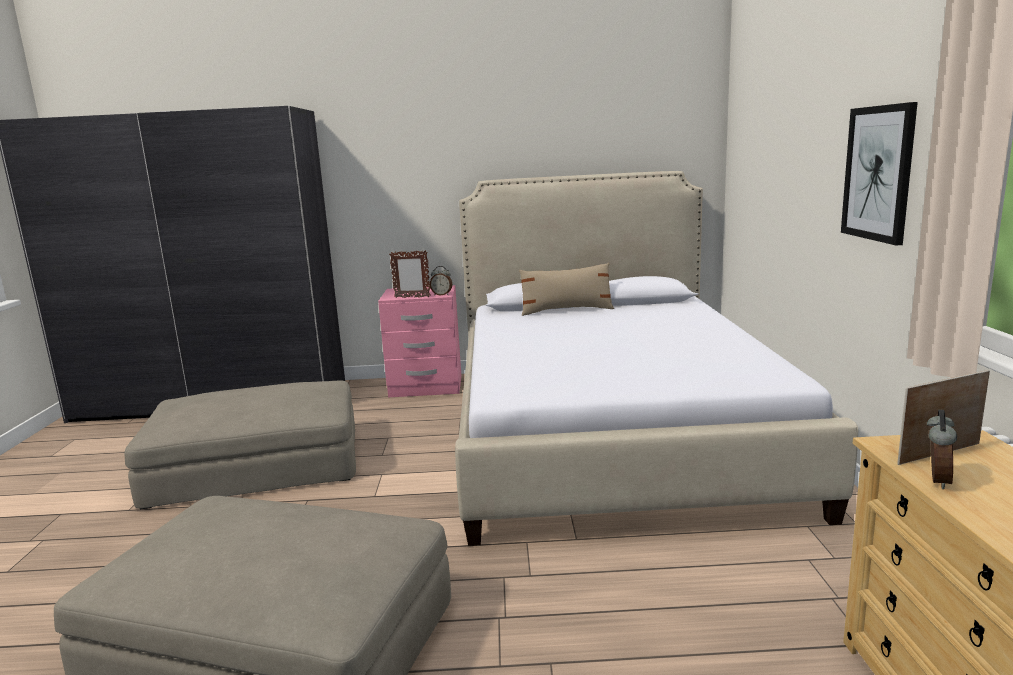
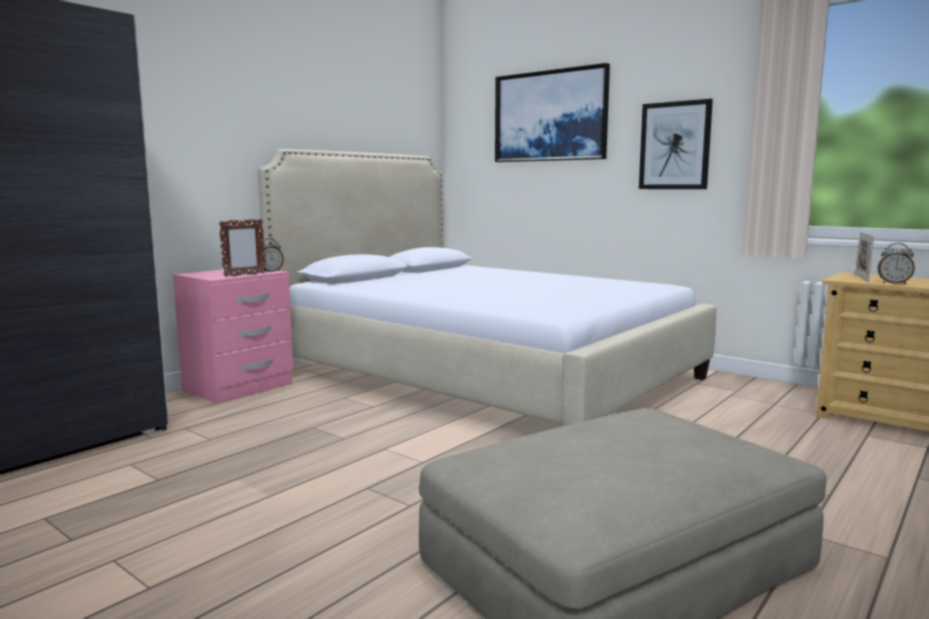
camera: 50 degrees left, 5 degrees down
beige ottoman [124,380,356,509] -> none
beige pillow [519,263,614,316] -> none
alarm clock [927,410,957,489] -> alarm clock turned 135 degrees clockwise [877,243,915,284]
none -> picture [495,63,610,162]

